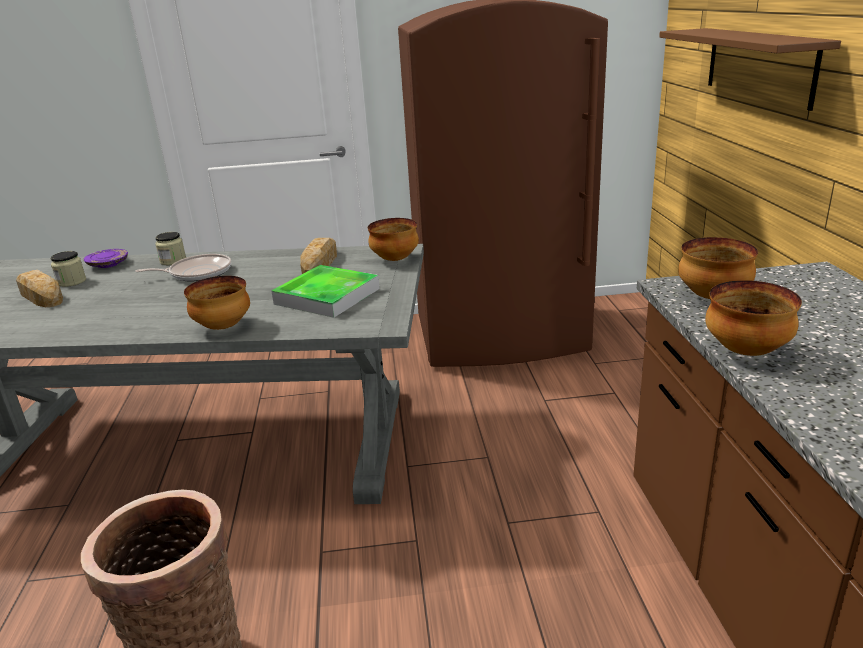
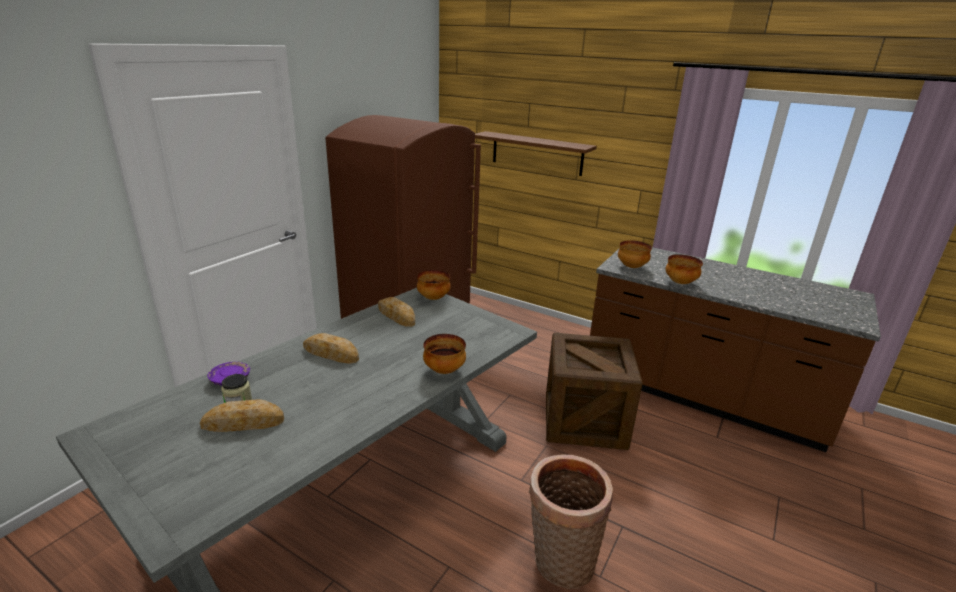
camera: 55 degrees left, 0 degrees up
frying pan [135,254,231,282] -> bread [303,333,359,364]
jar [155,232,186,265] -> none
tray [271,265,380,318] -> none
none -> crate [546,333,643,450]

